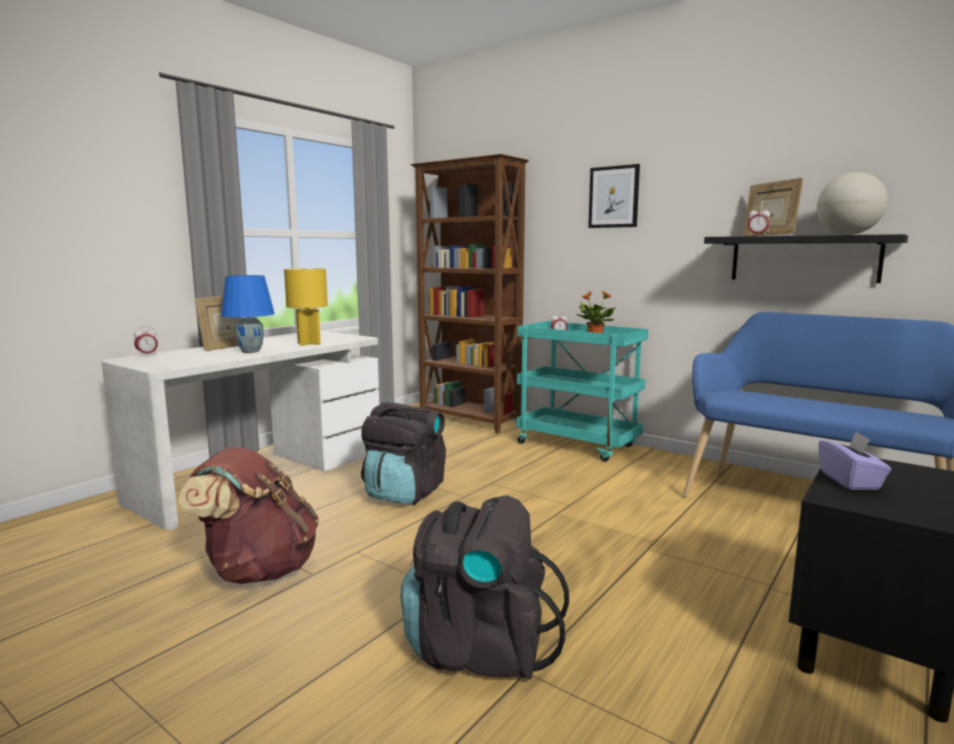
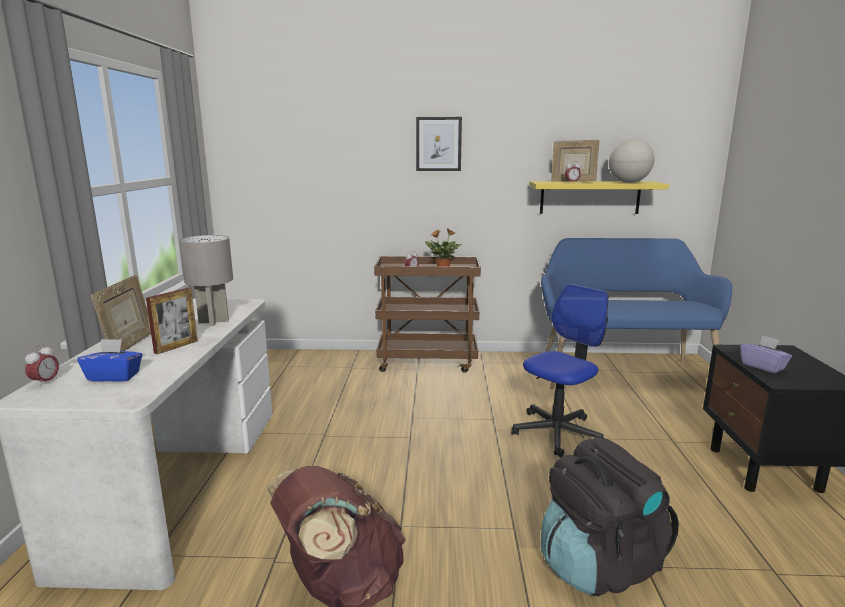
camera: 35 degrees left, 5 degrees up
blue table lamp [221,275,275,353] -> picture frame [146,288,198,354]
yellow table lamp [284,268,328,346] -> grey table lamp [179,235,233,326]
black backpack [361,402,446,505] -> none
brown bookcase [410,154,529,433] -> none
turquoise cart [516,321,648,462] -> brown cart [374,256,481,373]
black shelf [704,234,908,283] -> yellow shelf [529,181,669,214]
none -> blue tissue box [77,339,142,382]
none -> office chair [511,284,608,457]

